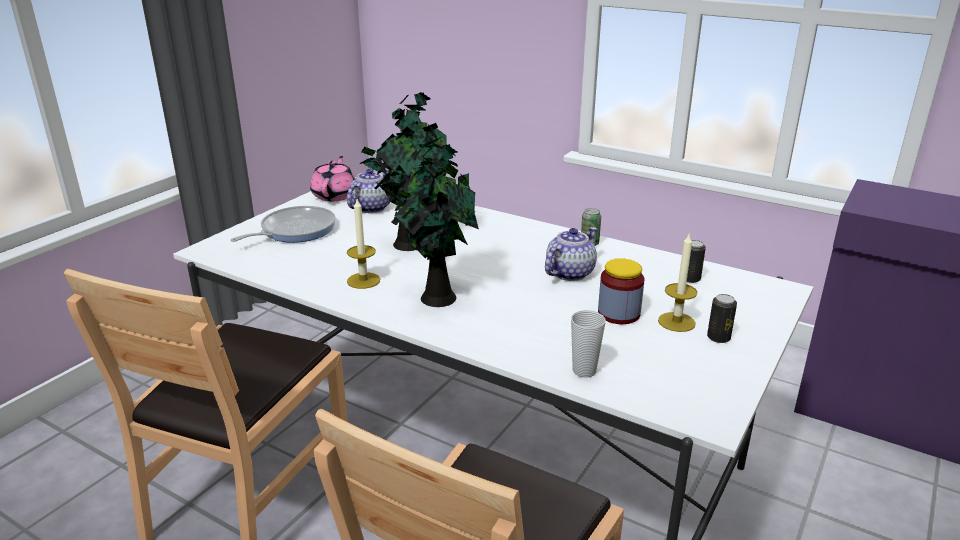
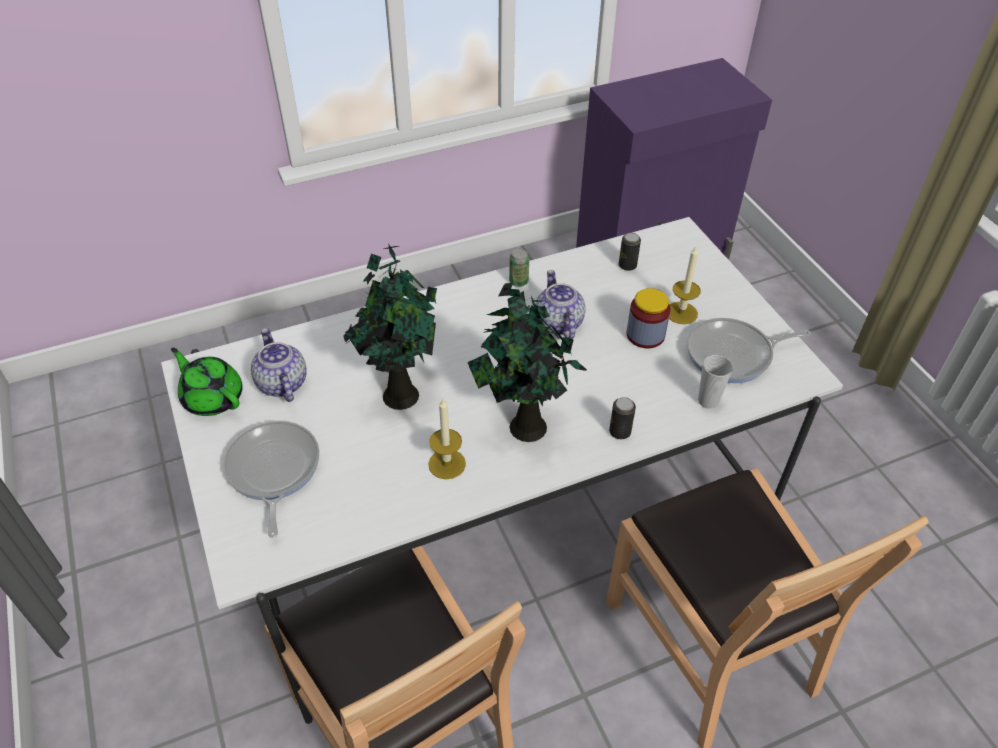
camera: 55 degrees left, 20 degrees up
pink teapot [310,156,355,201] -> green teapot [171,348,243,416]
can [707,294,737,343] -> can moved to [609,397,636,439]
none -> frying pan [687,318,811,383]

